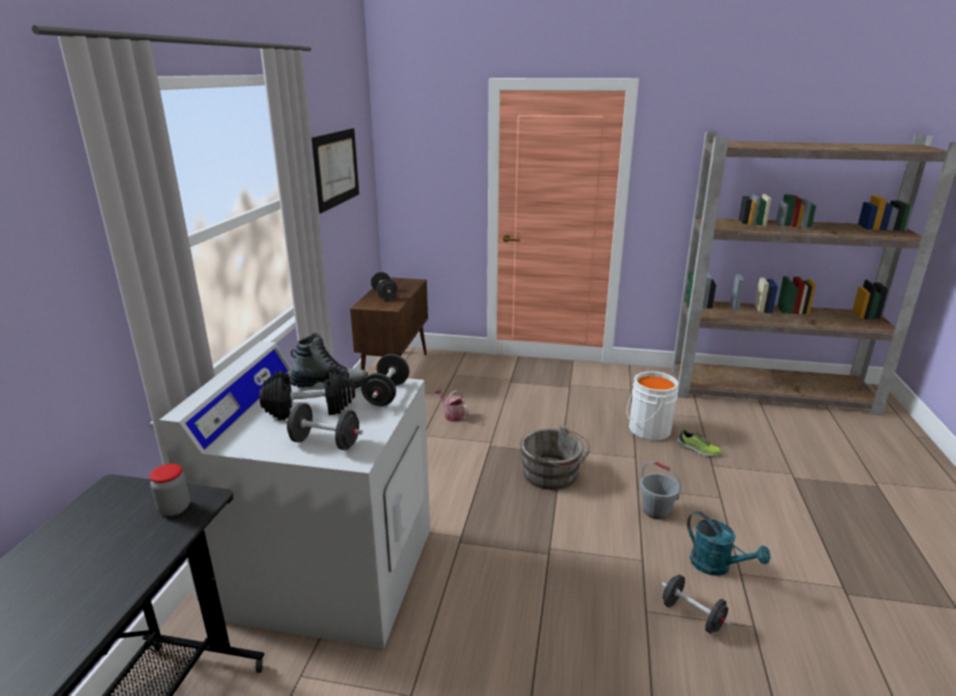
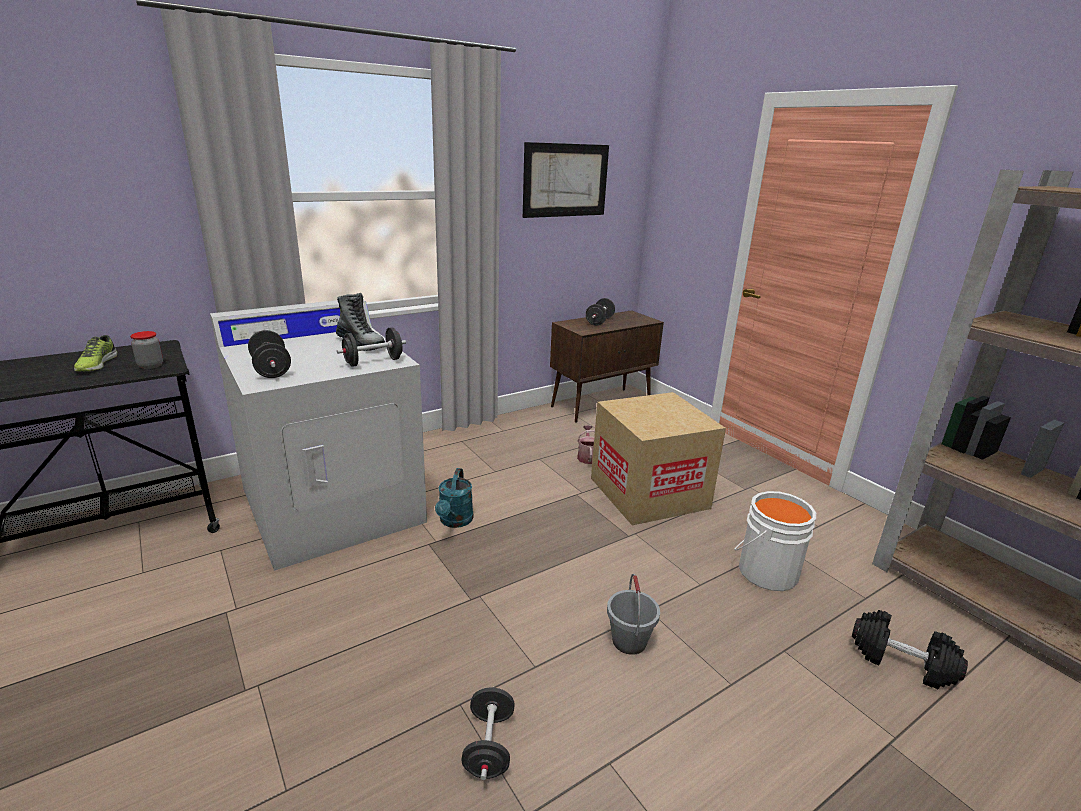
camera: 45 degrees right, 0 degrees up
black dumbbell [259,366,355,421] -> black dumbbell moved to [852,610,968,689]
grey bucket [520,425,590,490] -> none
shoe [677,430,722,457] -> shoe moved to [74,335,118,371]
turquoise watering can [687,511,770,576] -> turquoise watering can moved to [435,468,473,528]
none -> cardboard box [591,392,726,525]

